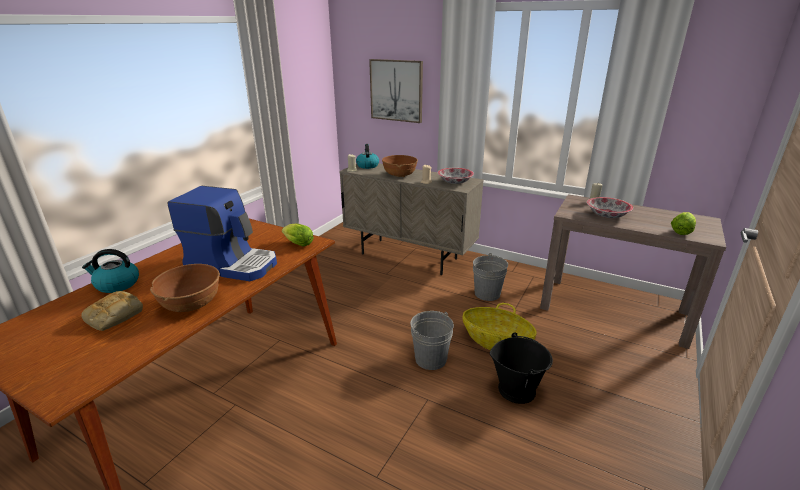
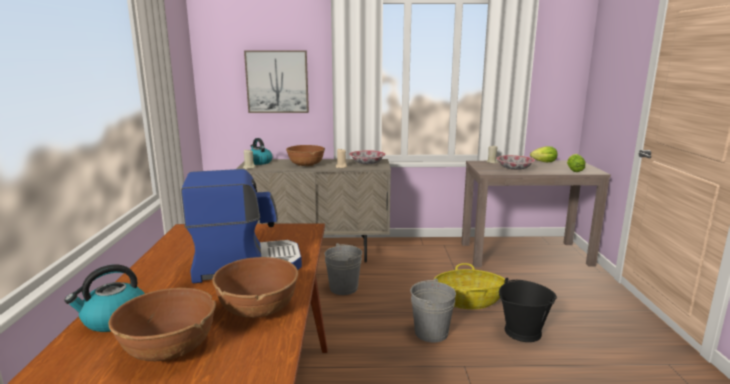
camera: 30 degrees left, 10 degrees down
bread [81,291,143,331] -> brown bowl [108,288,216,361]
lettuce [282,224,314,247] -> lettuce moved to [530,146,558,162]
grey bucket [473,253,508,301] -> grey bucket moved to [325,243,362,295]

